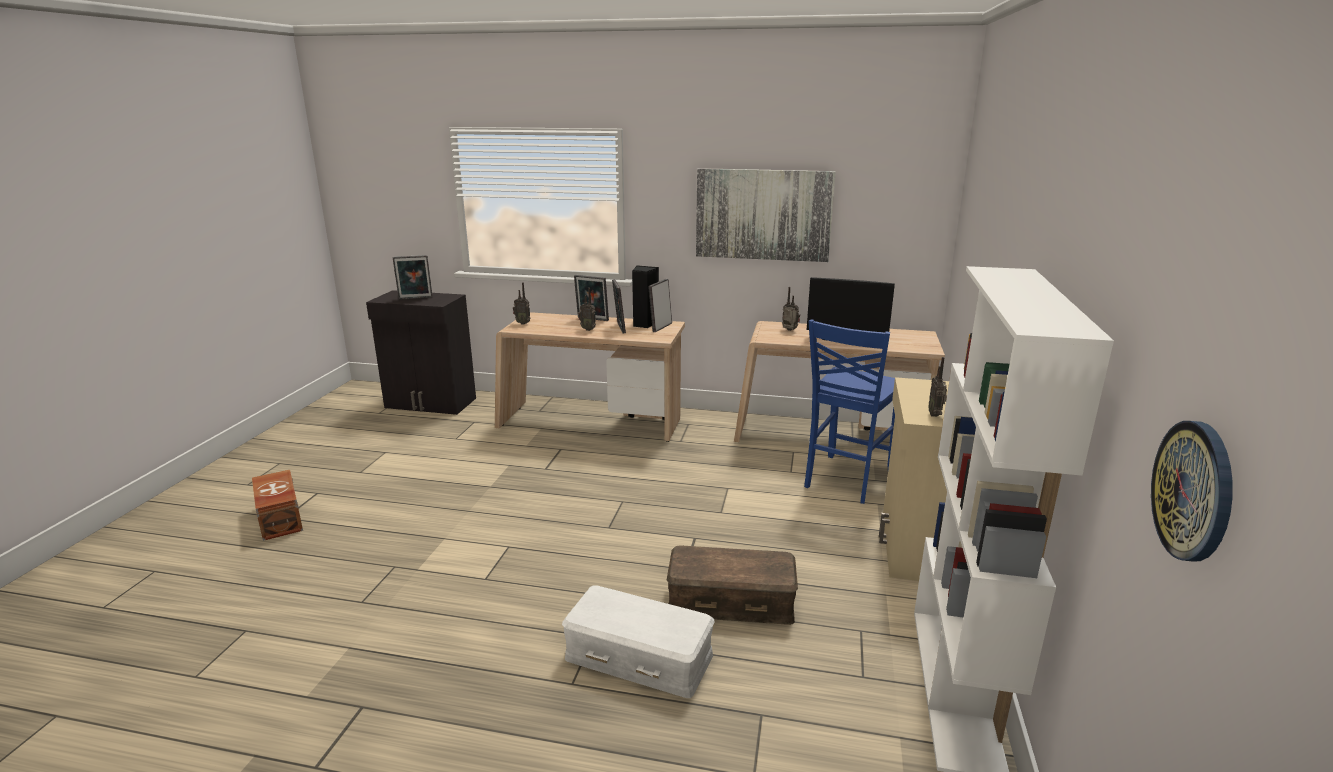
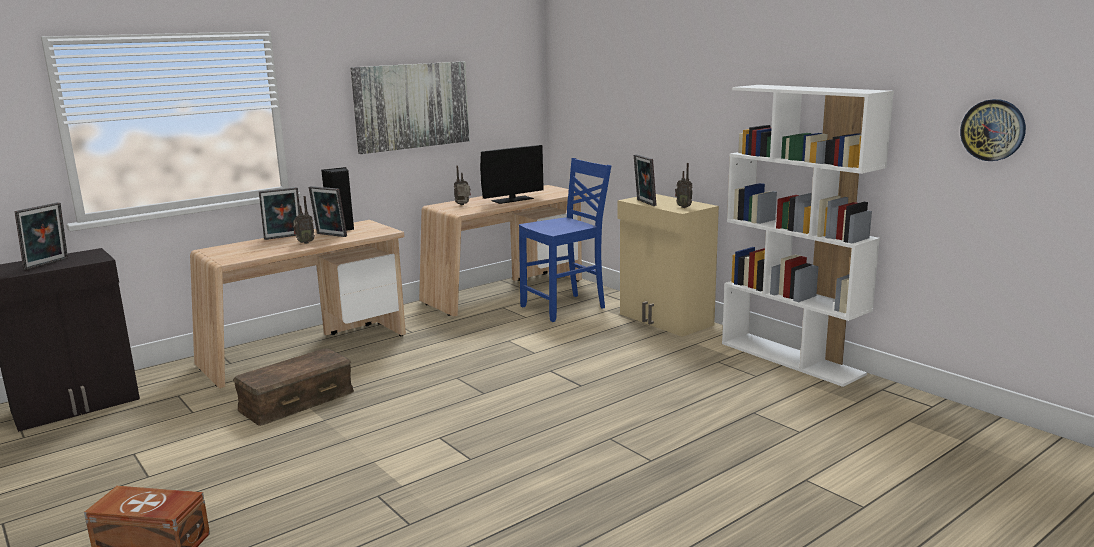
camera: 50 degrees left, 5 degrees down
radio [513,282,531,325] -> none
white storage box [562,586,715,698] -> none
picture frame [648,279,672,332] -> picture frame moved to [634,154,657,206]
brown storage box [667,545,798,625] -> brown storage box moved to [233,348,354,426]
blue chair [804,319,895,504] -> blue chair turned 105 degrees counterclockwise [519,158,611,322]

